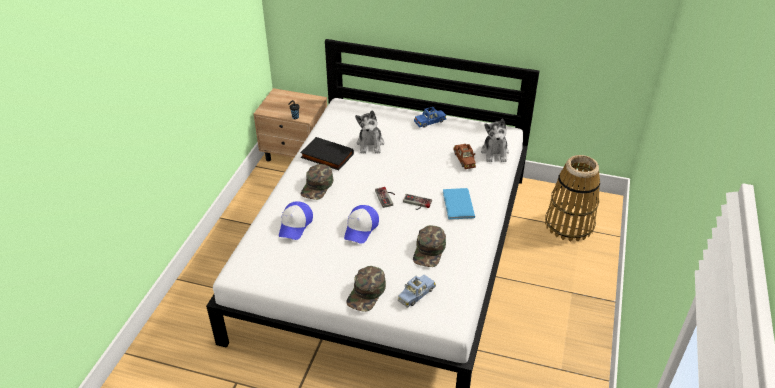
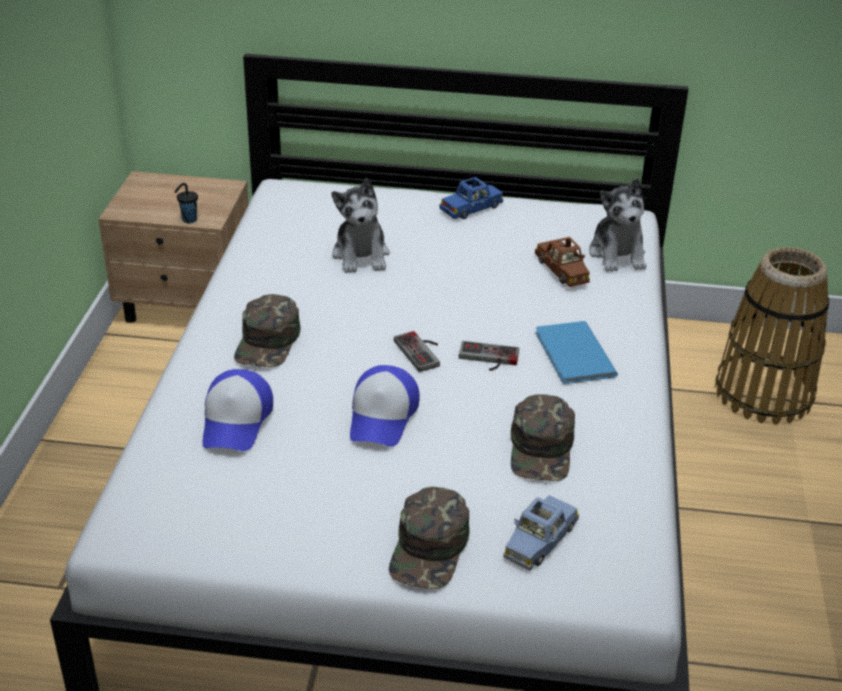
camera: 10 degrees left, 5 degrees down
black book [300,137,354,170] -> none

